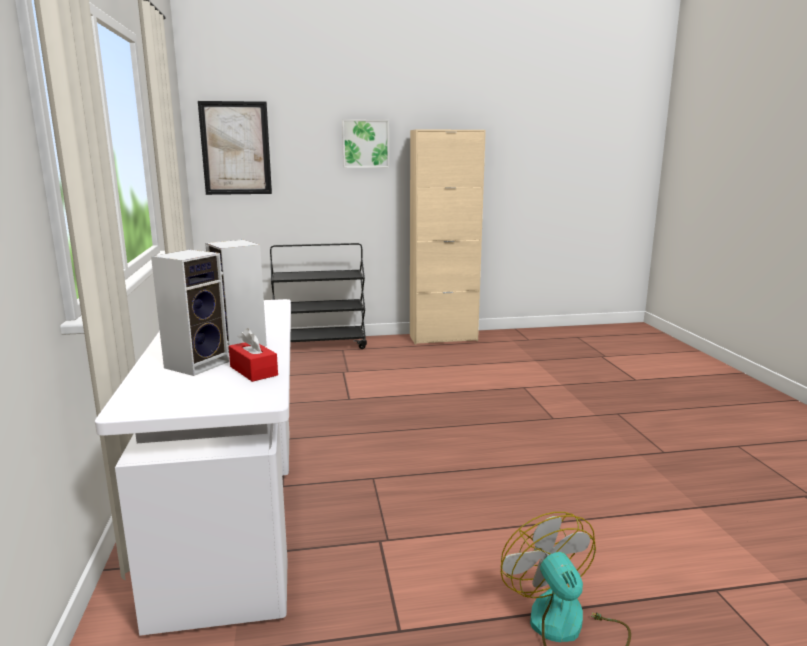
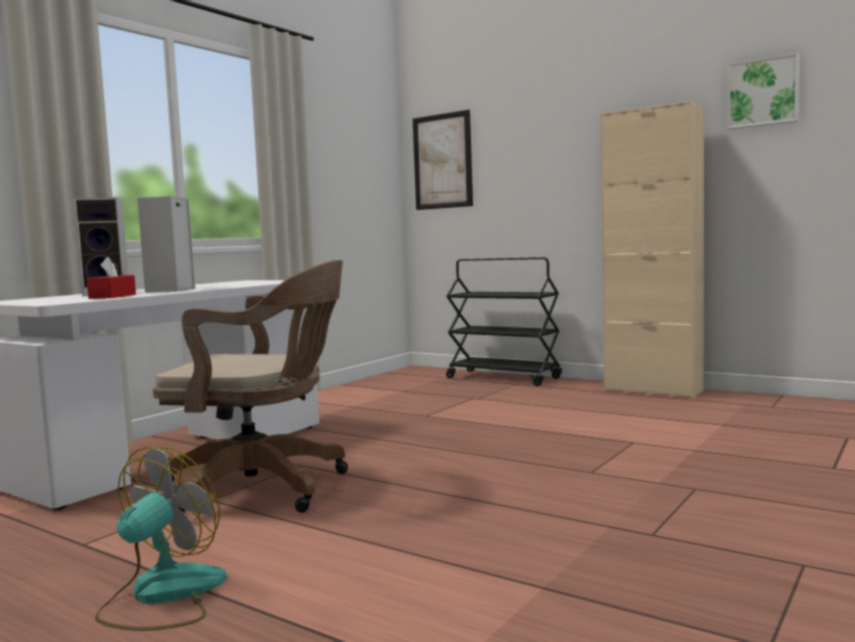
camera: 45 degrees right, 10 degrees down
picture [342,119,389,168] -> picture moved to [728,53,799,129]
none -> brown office chair [153,260,348,514]

